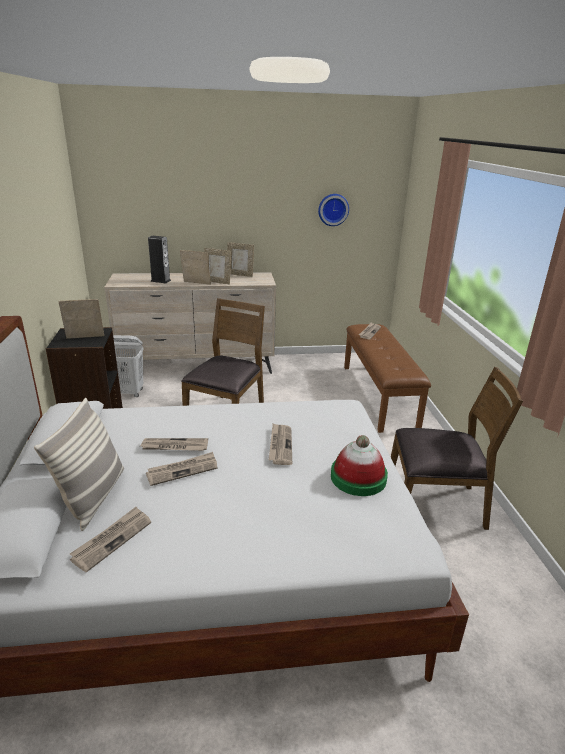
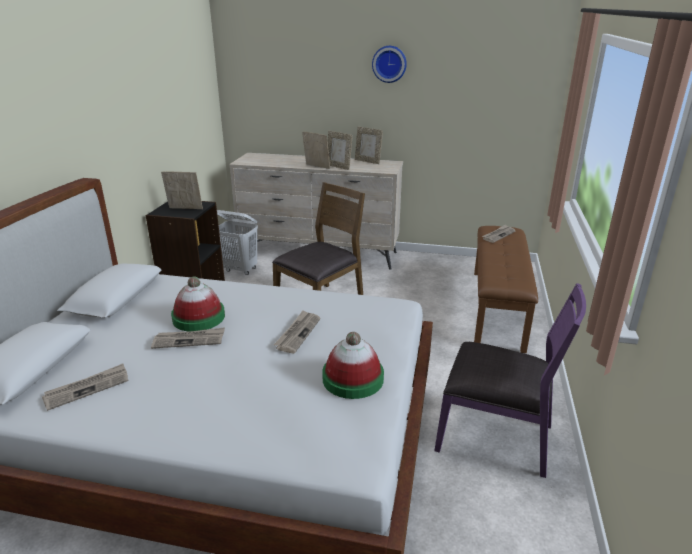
camera: 20 degrees right, 0 degrees up
pillow [34,398,124,531] -> none
newspaper [140,438,208,451] -> hat [171,276,225,331]
speaker [148,236,171,283] -> none
wall clock [318,194,349,226] -> wall clock moved to [372,46,407,83]
brown chair [391,367,523,530] -> purple chair [434,283,586,478]

